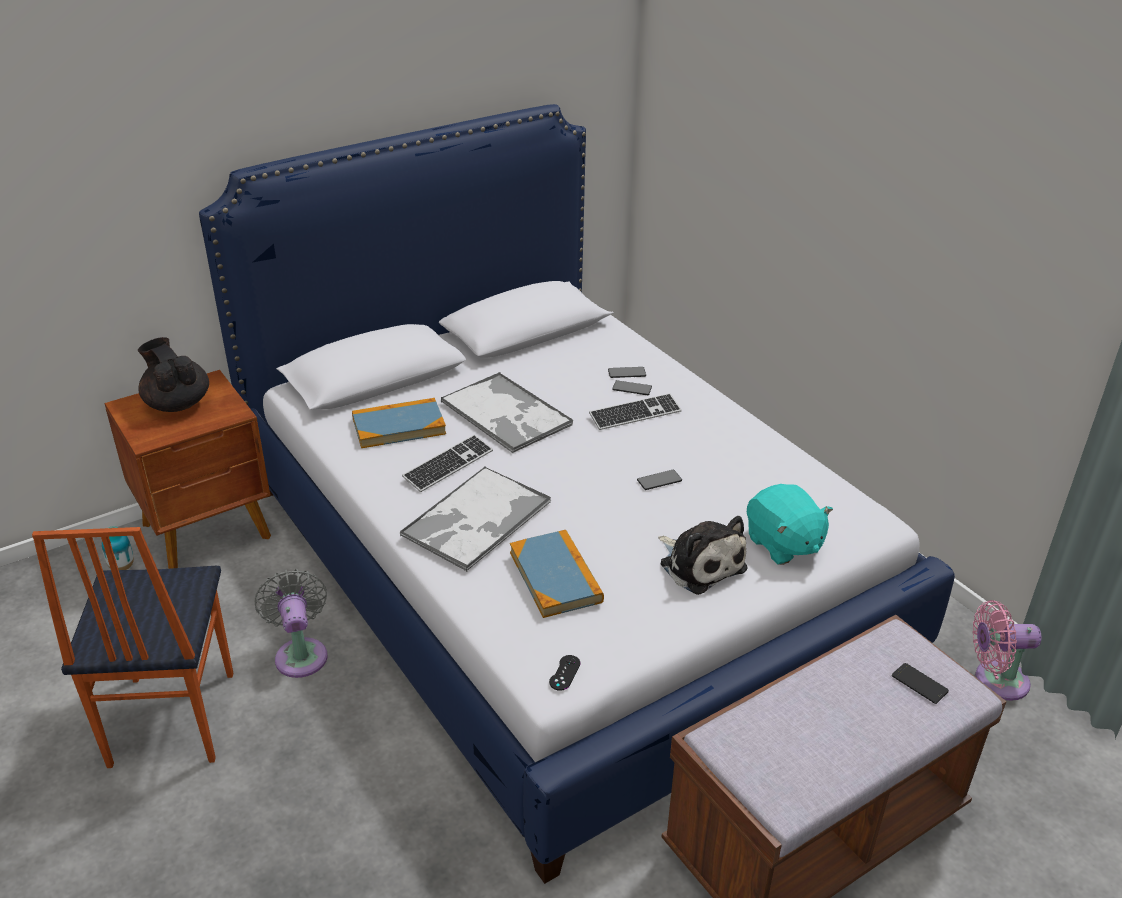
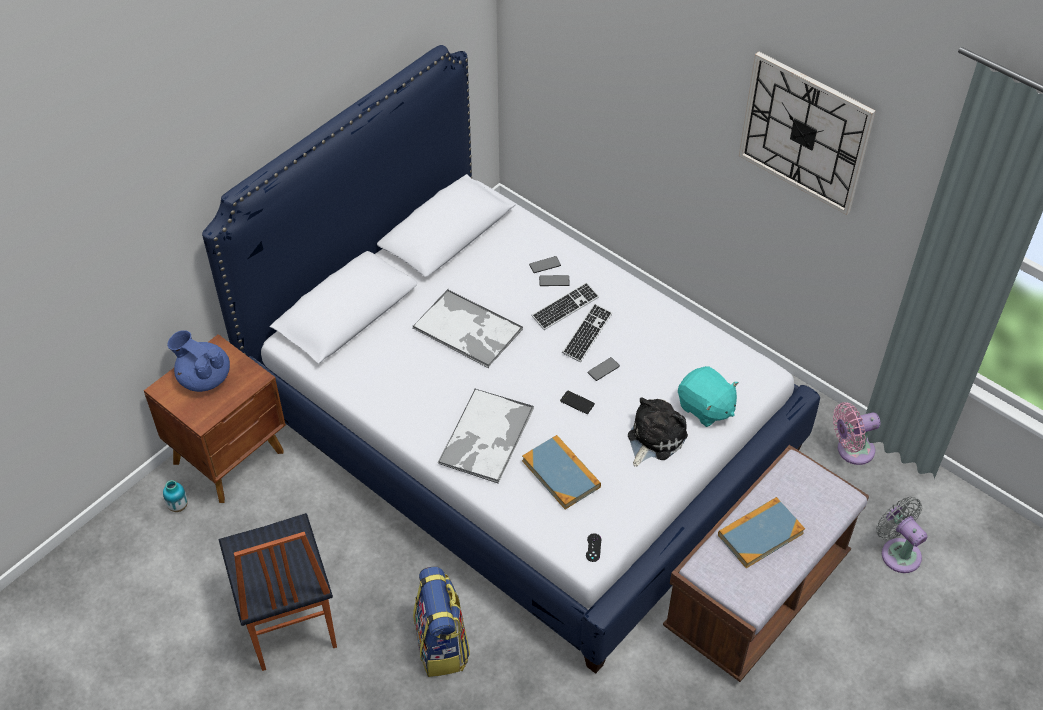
camera: 15 degrees left, 15 degrees up
black teapot [138,337,209,412] -> blue teapot [167,330,230,392]
grey fan [255,569,328,678] -> grey fan moved to [876,497,927,573]
book [352,398,446,448] -> book moved to [718,497,805,568]
keyboard [402,435,493,492] -> keyboard moved to [562,303,612,362]
plush toy [658,516,748,595] -> plush toy turned 90 degrees counterclockwise [628,397,688,467]
phone [892,663,949,704] -> phone moved to [560,391,595,414]
none -> backpack [413,567,470,677]
none -> wall clock [739,51,876,215]

